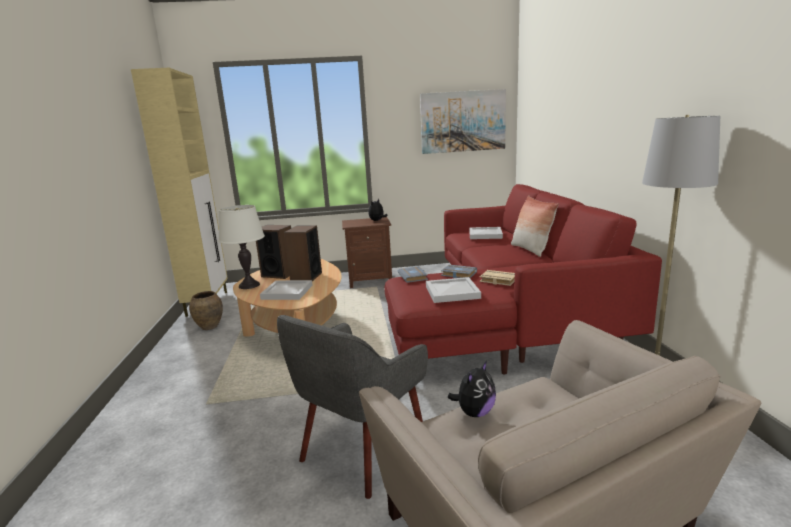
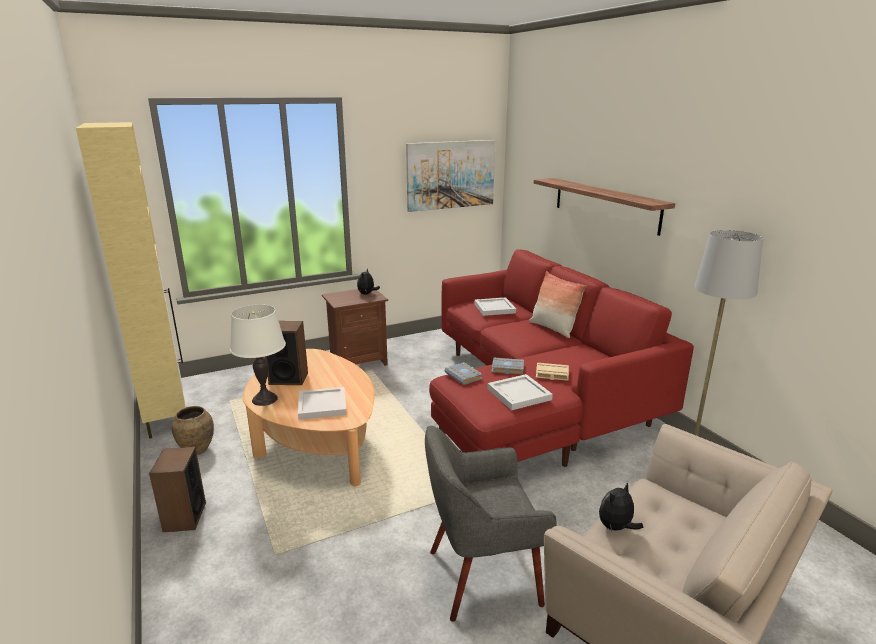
camera: 20 degrees left, 5 degrees up
grey armchair [277,315,428,499] -> grey armchair turned 60 degrees clockwise [425,426,556,622]
speaker [284,225,322,281] -> speaker moved to [149,447,206,532]
plush toy [448,361,496,417] -> plush toy turned 150 degrees counterclockwise [599,482,644,531]
none -> shelf [534,178,675,236]

